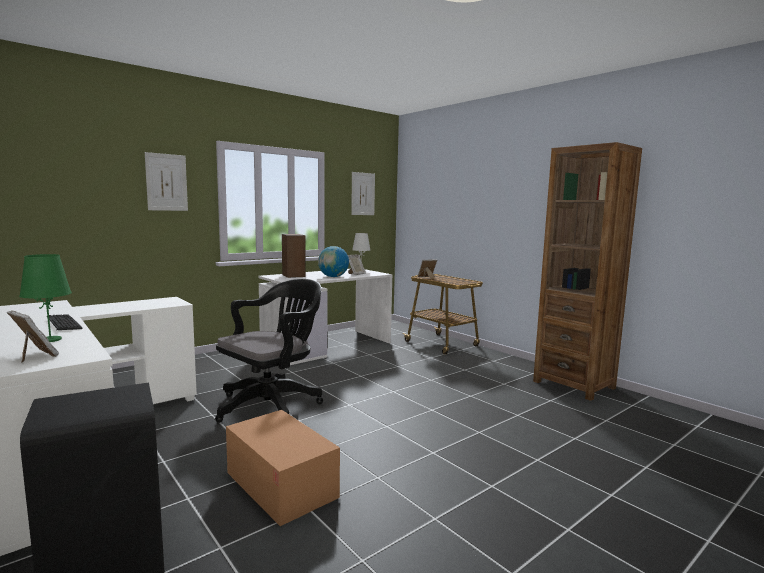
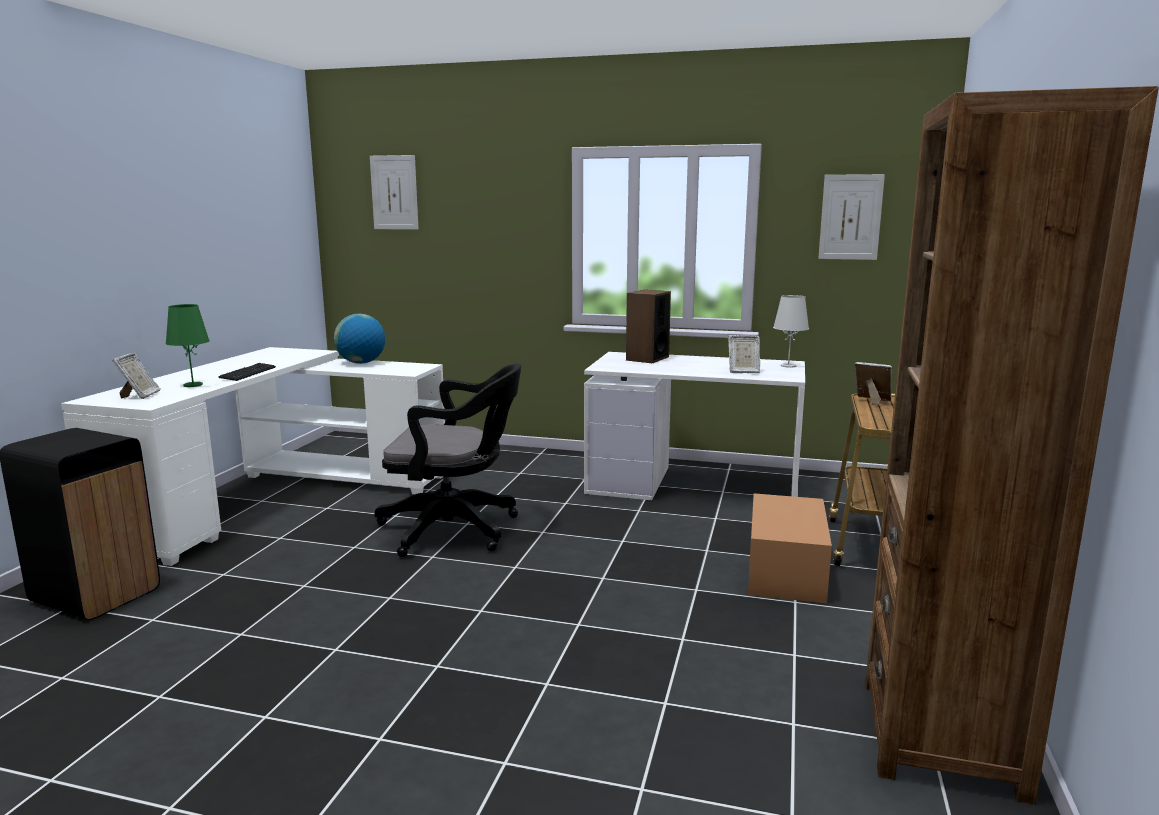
camera: 55 degrees right, 5 degrees up
picture [145,152,188,211] -> picture moved to [370,155,419,230]
cardboard box [226,410,340,526] -> cardboard box moved to [748,493,832,603]
globe [318,246,349,277] -> globe moved to [334,313,386,364]

